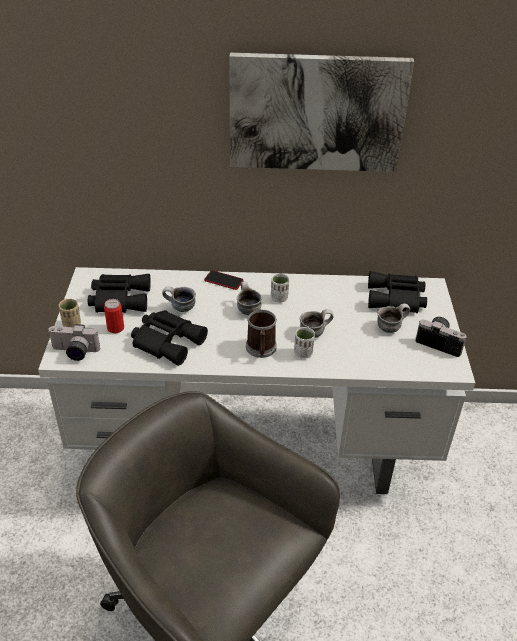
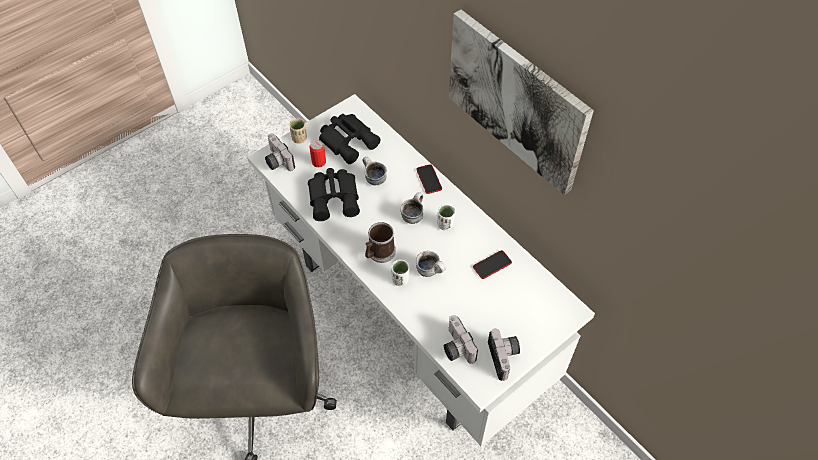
camera: 50 degrees right, 15 degrees up
black binoculars [368,271,427,313] -> none
mug [377,304,410,333] -> none
none -> camera [444,315,478,364]
none -> phone [473,250,512,279]

